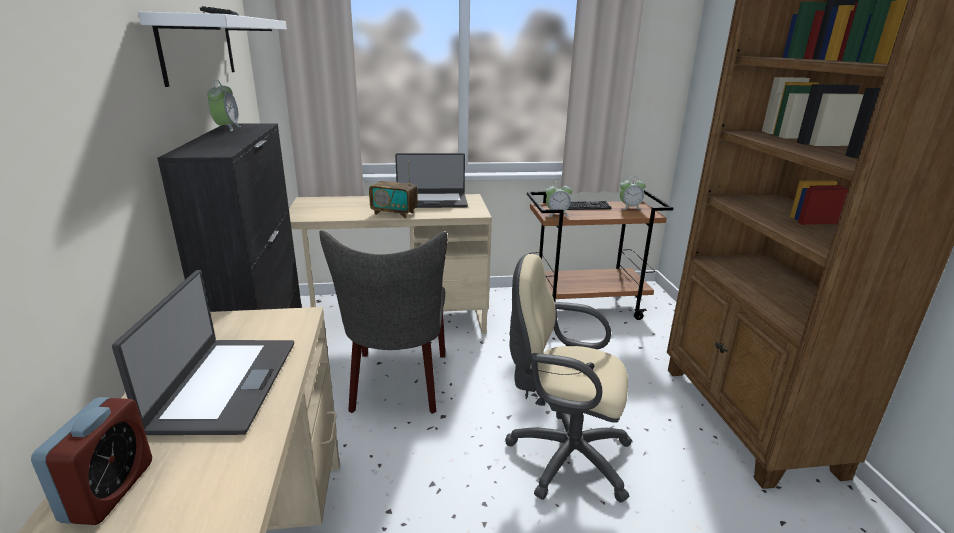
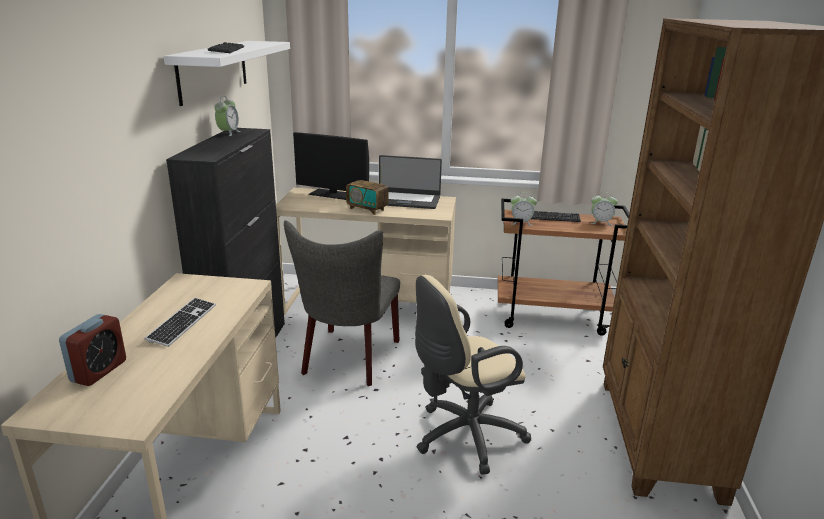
camera: 15 degrees right, 0 degrees up
laptop [112,270,294,435] -> keyboard [145,298,216,347]
beige office chair [505,254,632,503] -> beige office chair turned 60 degrees counterclockwise [415,275,531,475]
none -> monitor [293,132,369,200]

